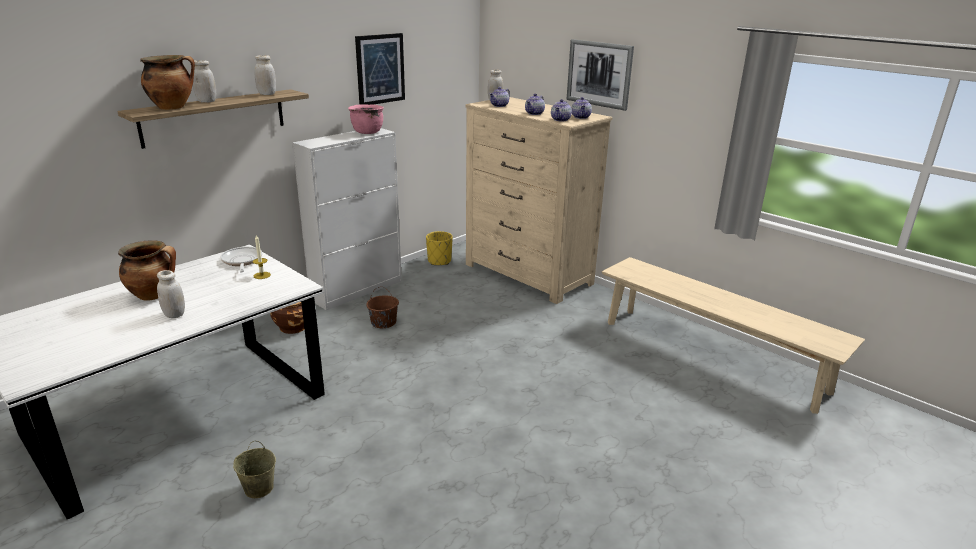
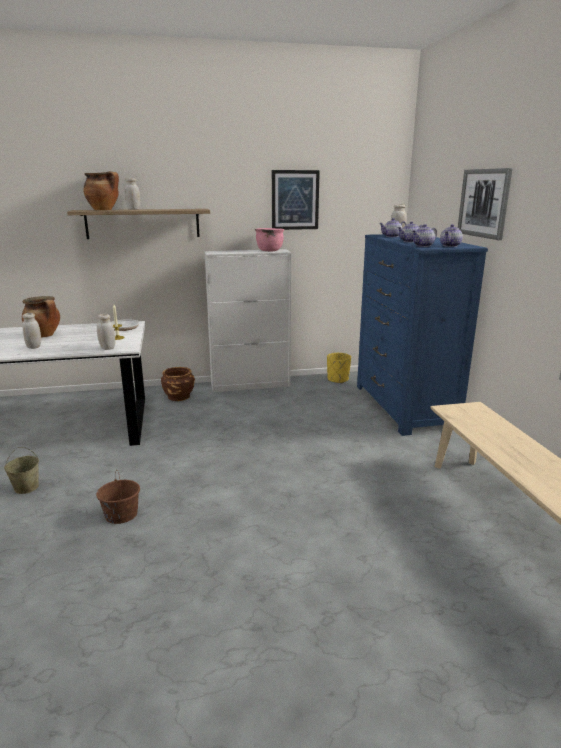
camera: 35 degrees right, 5 degrees down
white jar [254,55,276,95] -> white jar moved to [97,314,115,350]
brown bucket [366,287,399,328] -> brown bucket moved to [96,472,140,524]
beige dresser [465,97,612,304] -> blue dresser [357,234,488,436]

